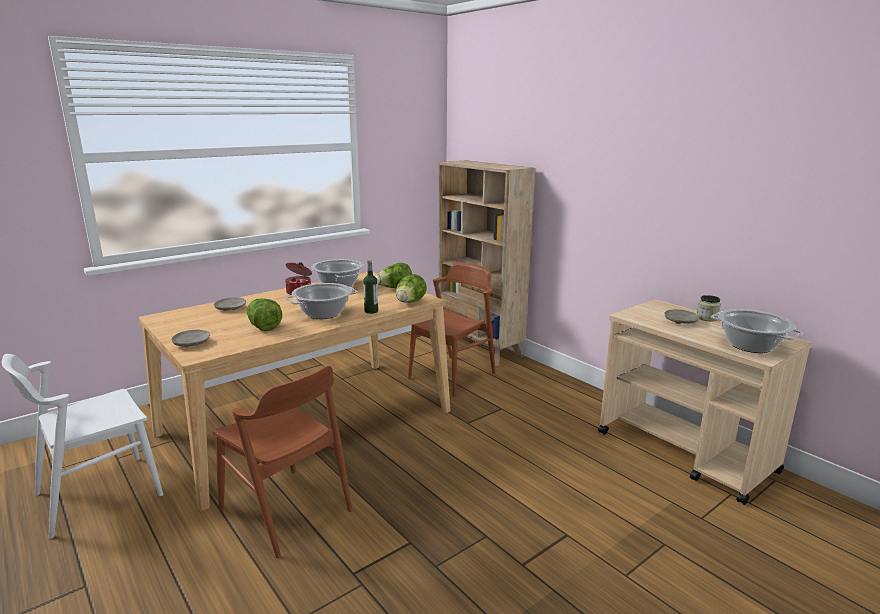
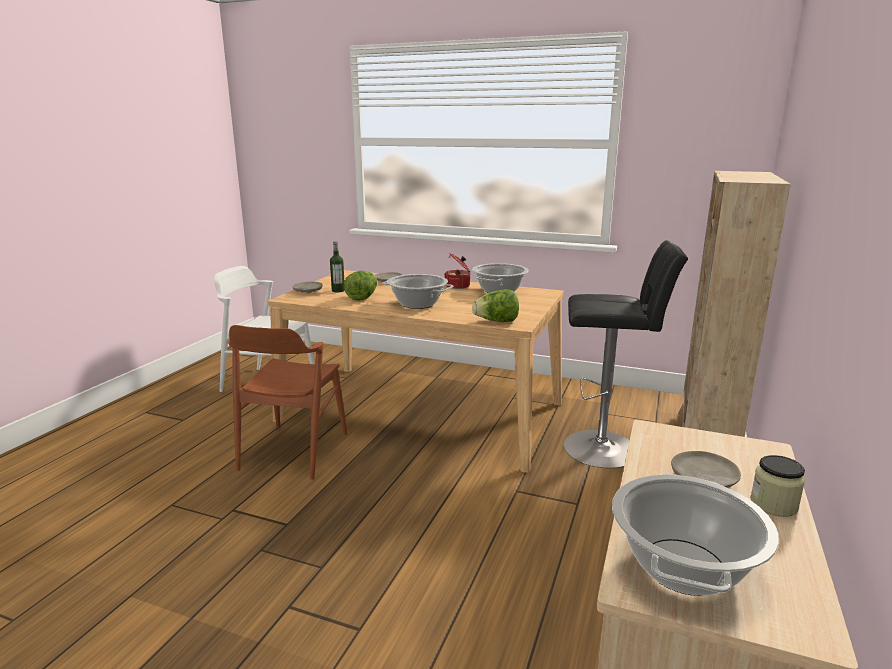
camera: 60 degrees right, 0 degrees up
bottle [363,260,378,314] -> bottle moved to [330,241,345,292]
lettuce [376,263,412,288] -> none
brown chair [408,262,495,397] -> black stool [564,240,688,469]

